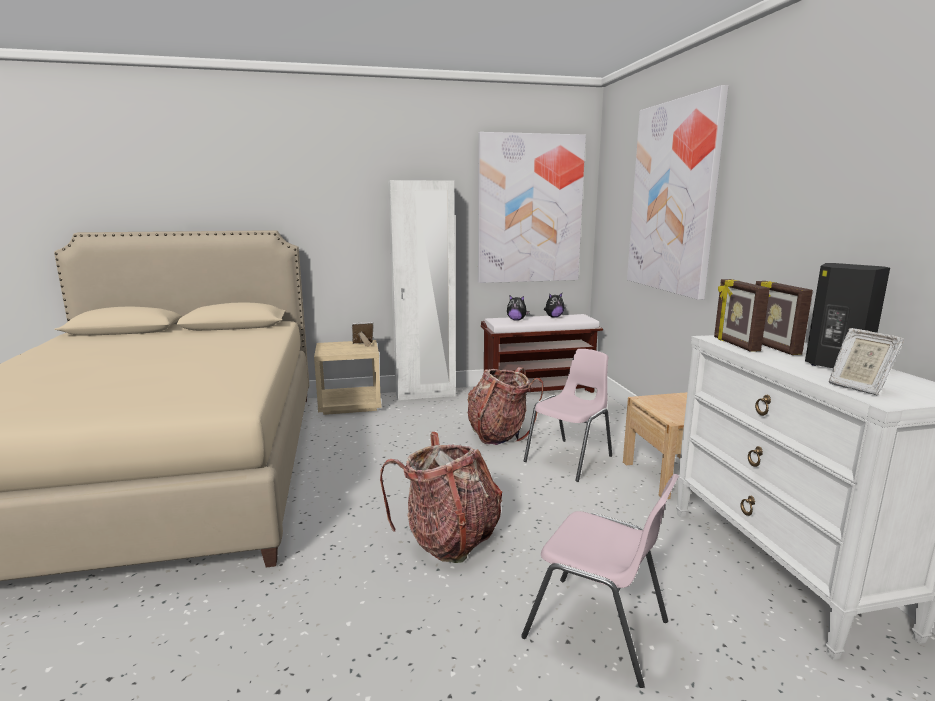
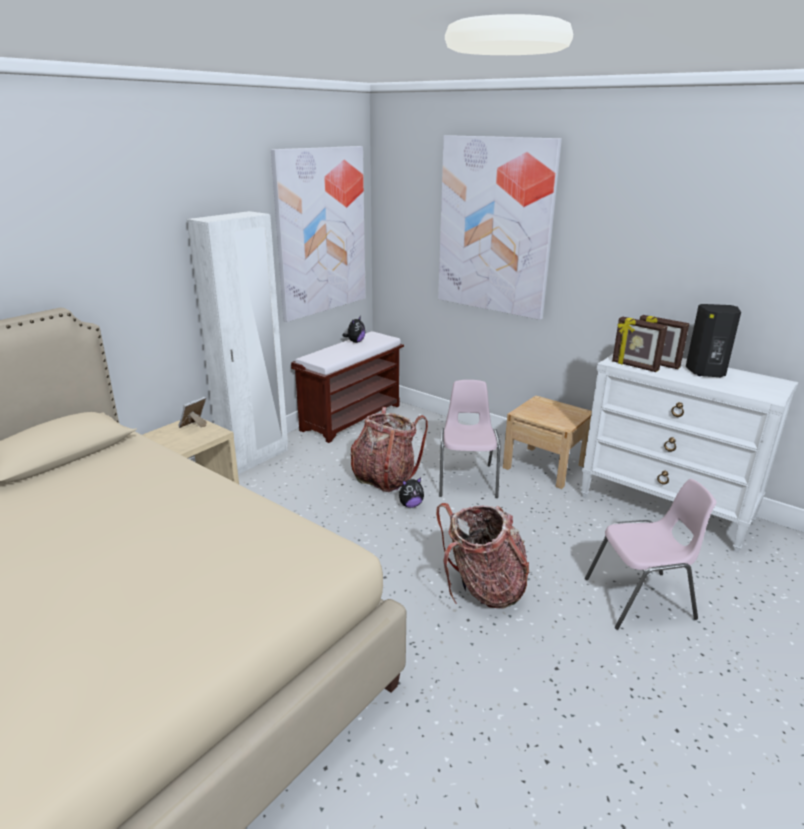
camera: 40 degrees left, 10 degrees up
plush toy [507,296,529,321] -> plush toy moved to [399,477,424,508]
picture frame [829,328,904,396] -> none

